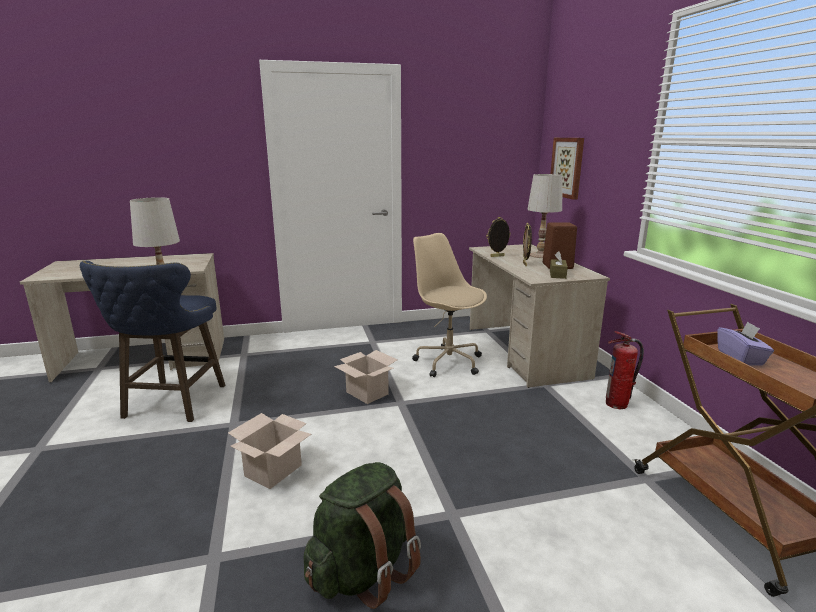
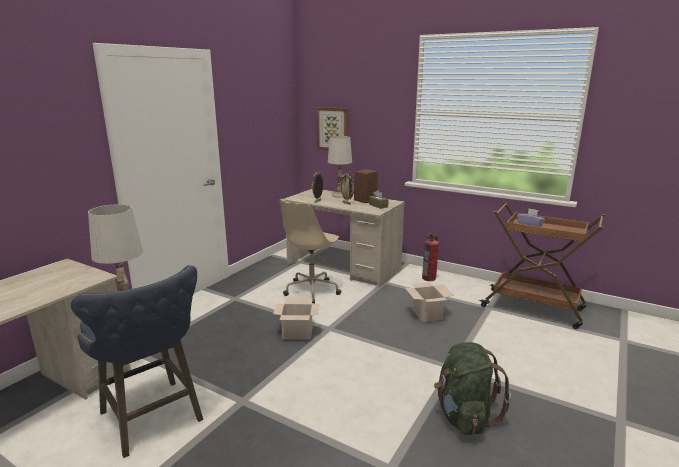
camera: 45 degrees left, 0 degrees up
cardboard box [228,413,311,489] -> cardboard box moved to [404,282,454,322]
beige office chair [412,233,487,377] -> beige office chair turned 60 degrees counterclockwise [280,199,342,304]

